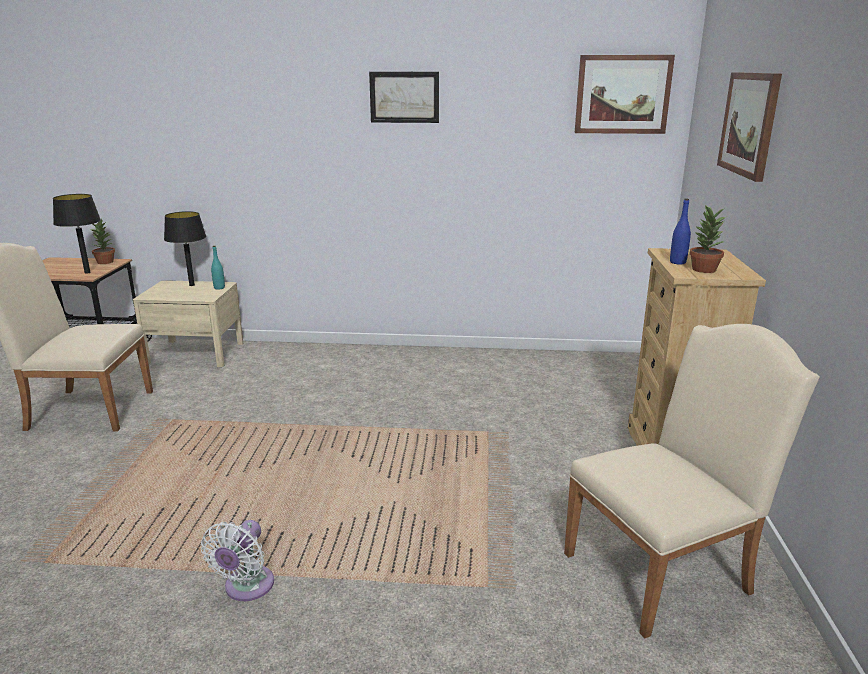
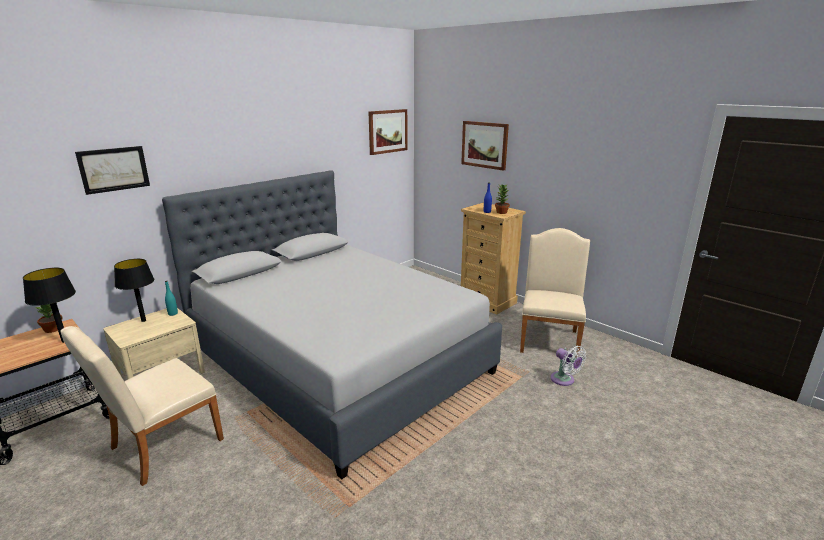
camera: 50 degrees left, 0 degrees up
white fan [201,520,274,601] -> white fan moved to [551,346,586,386]
picture [369,72,439,123] -> picture moved to [75,146,150,195]
none -> grey bed [162,170,502,479]

